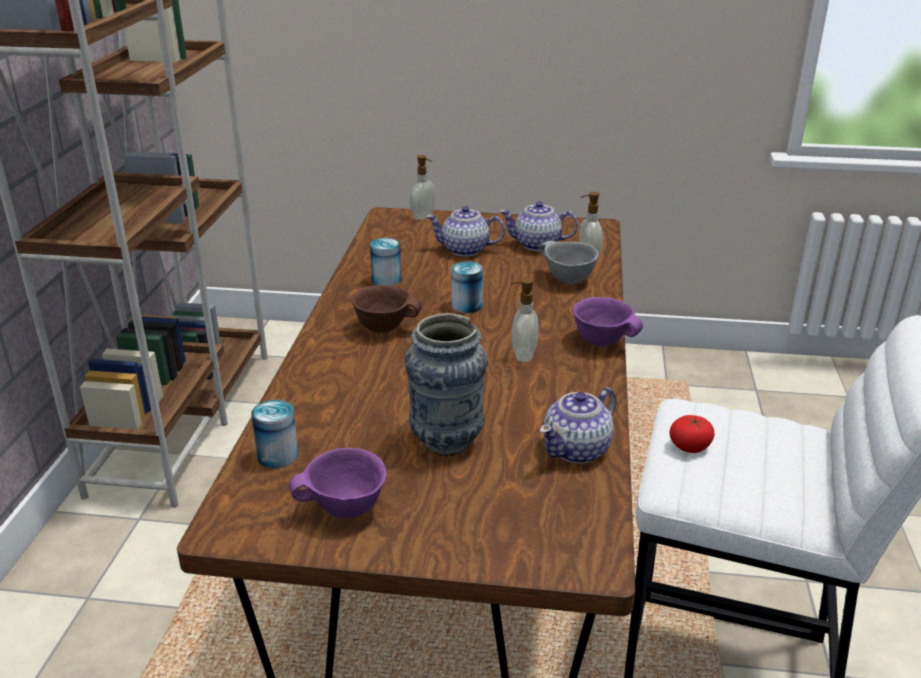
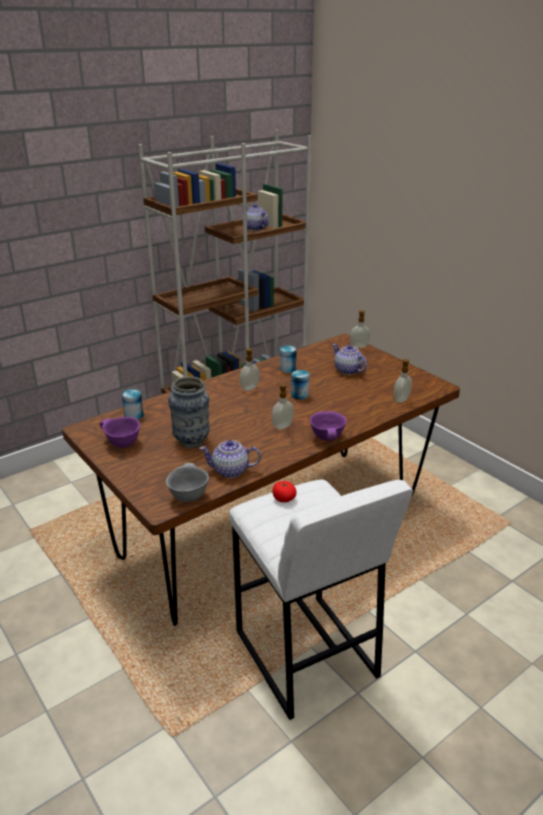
camera: 45 degrees right, 0 degrees up
brown bowl [351,285,422,333] -> soap dispenser [240,348,260,391]
teapot [500,201,578,251] -> teapot moved to [247,204,269,231]
grey bowl [539,241,599,284] -> grey bowl moved to [166,463,209,502]

